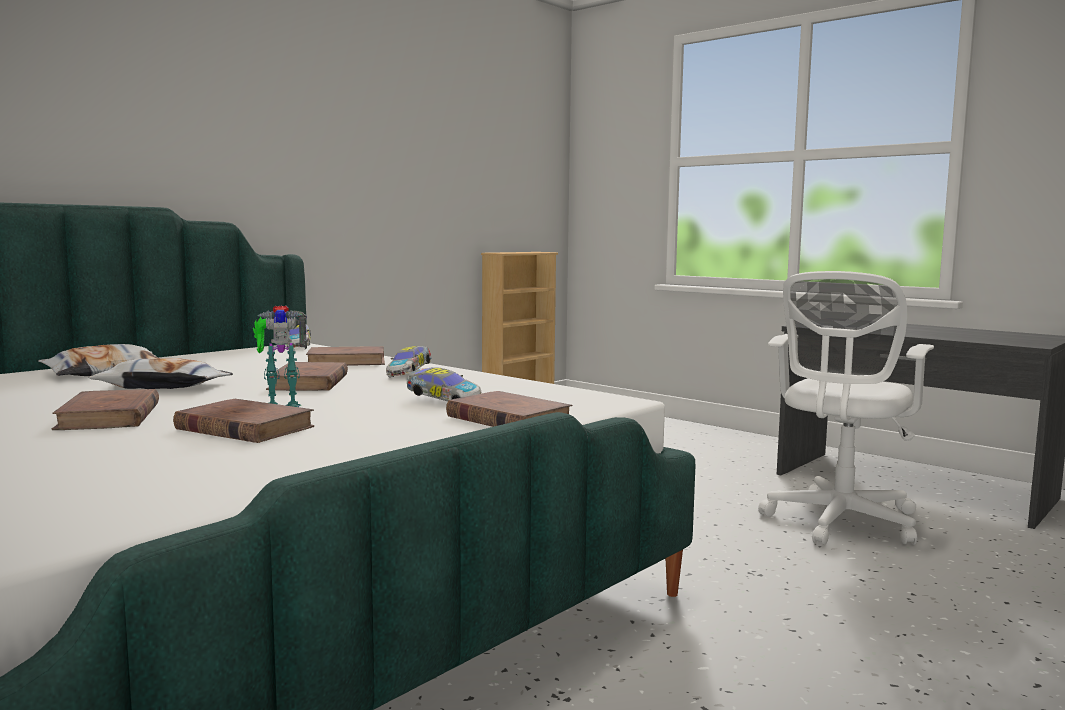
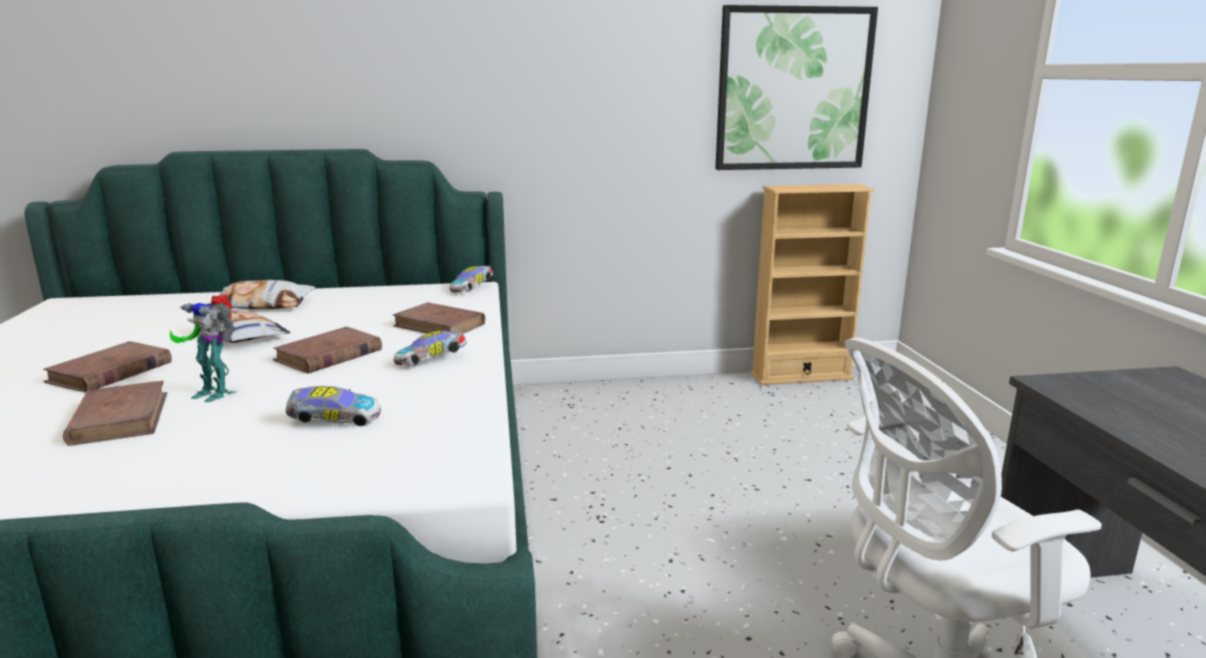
camera: 40 degrees right, 10 degrees up
toy car [407,367,481,401] -> toy car turned 75 degrees counterclockwise [285,386,381,426]
brown book [446,391,573,427] -> none
none -> picture [715,5,878,170]

